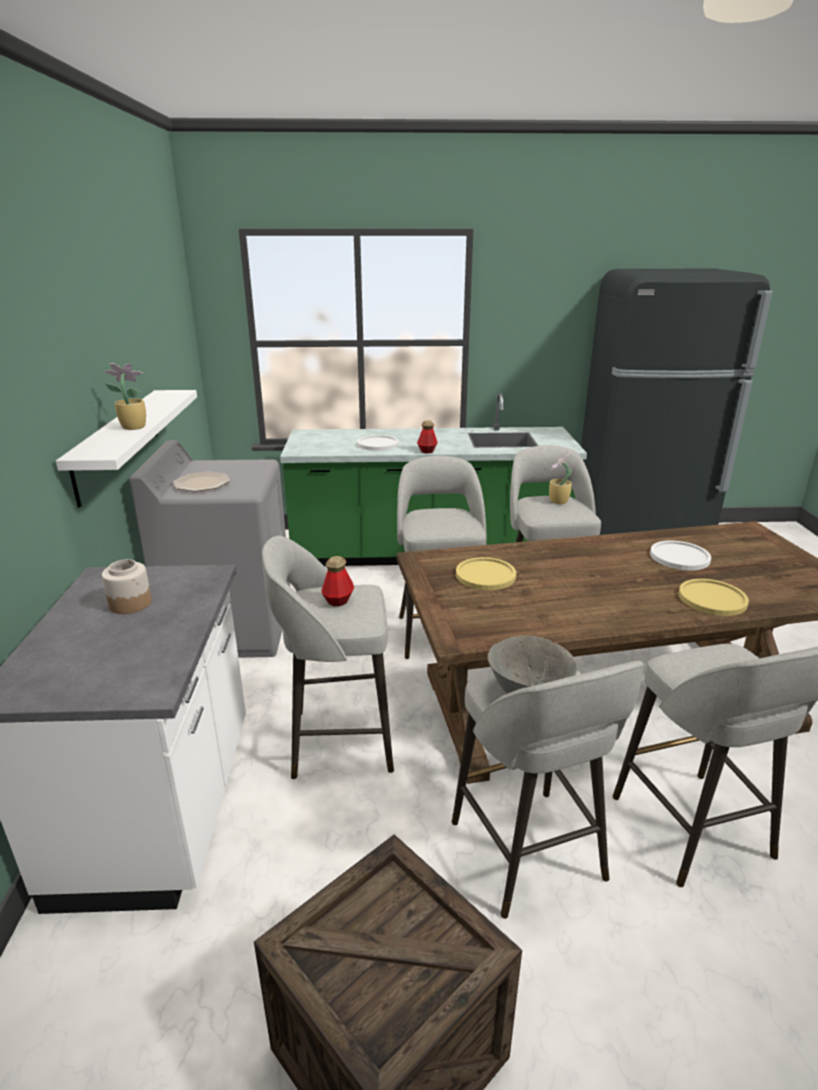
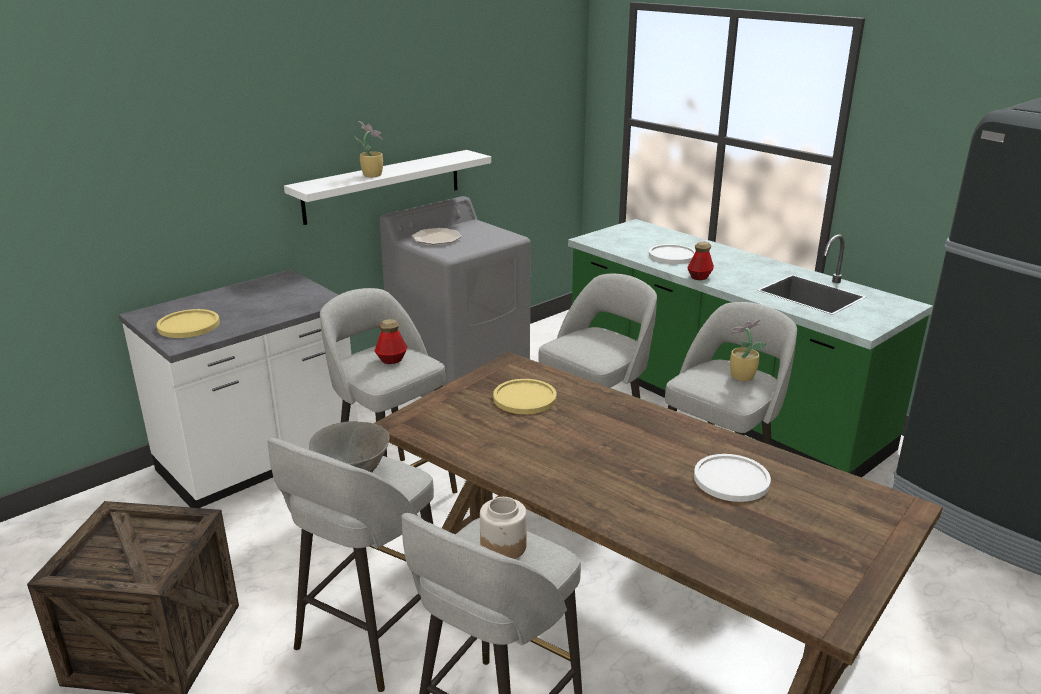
camera: 50 degrees right, 0 degrees up
jar [102,559,152,614] -> jar moved to [480,497,527,559]
yellow plate [678,579,749,616] -> yellow plate moved to [156,309,220,338]

